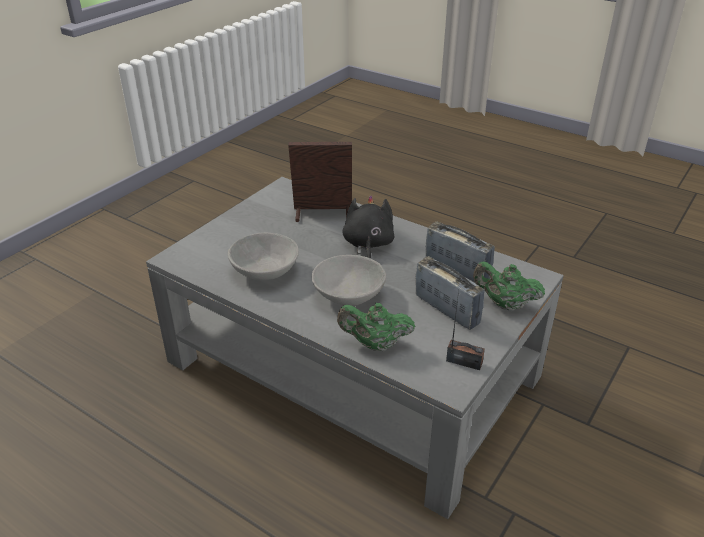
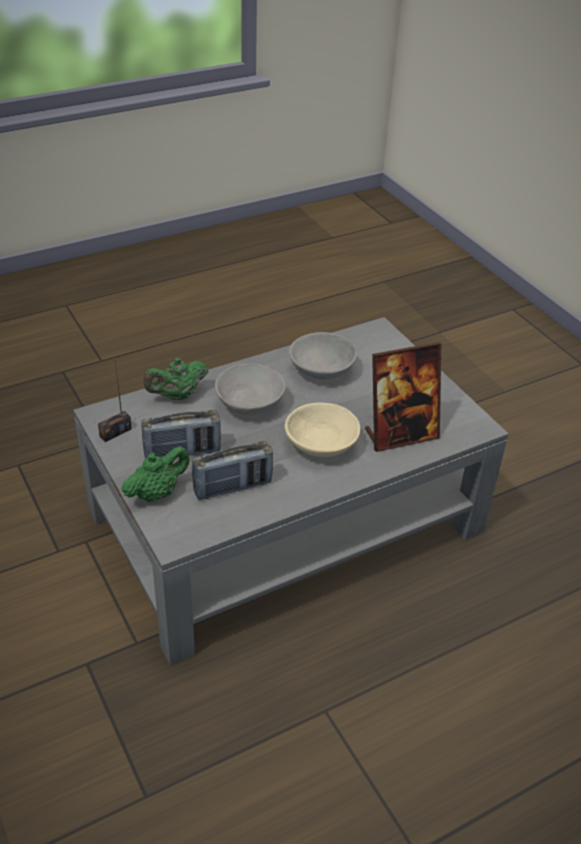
camera: 115 degrees right, 5 degrees up
picture frame [288,142,352,222] -> picture frame turned 45 degrees clockwise [365,342,441,452]
green teapot [337,303,415,351] -> green teapot turned 150 degrees counterclockwise [143,358,208,400]
black plush toy [343,195,394,259] -> beige bowl [285,403,360,457]

